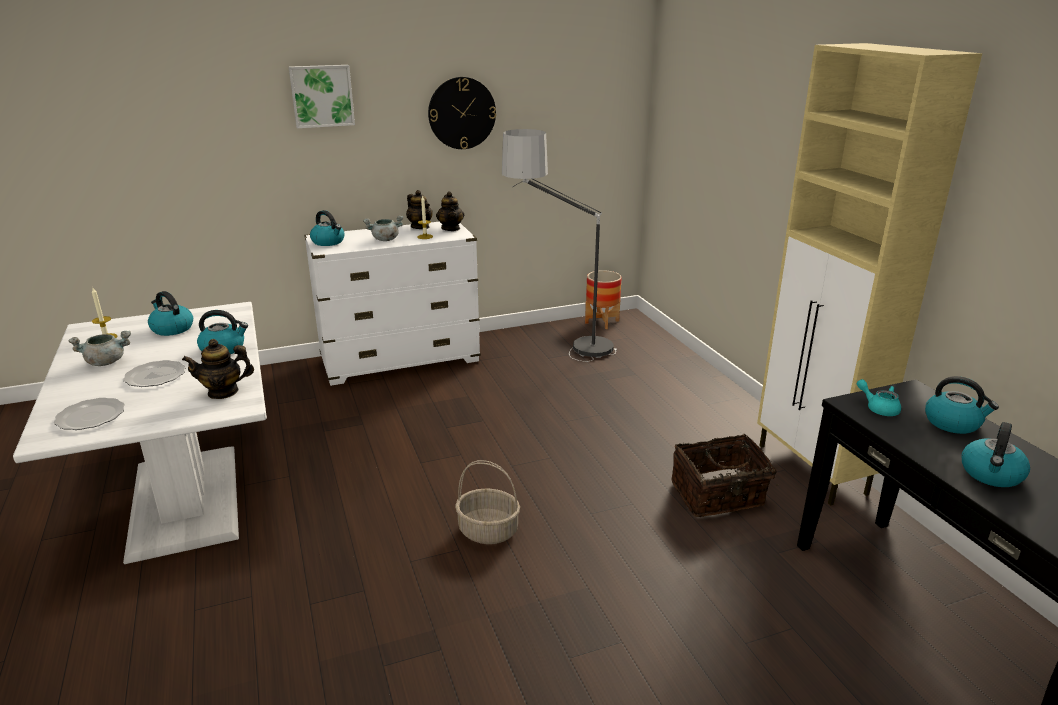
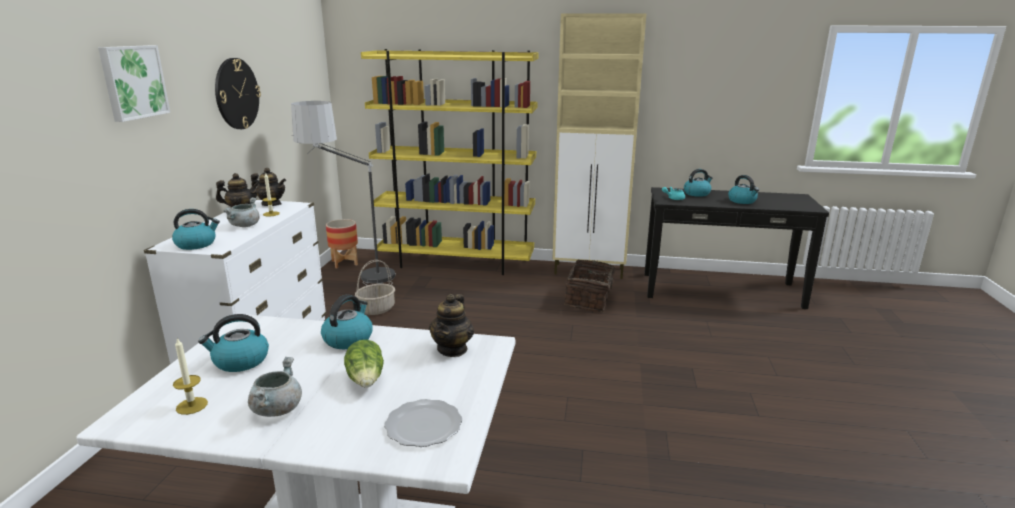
camera: 60 degrees left, 5 degrees down
plate [123,360,186,387] -> lettuce [344,340,384,388]
basket [455,460,520,544] -> basket moved to [355,260,395,315]
none -> yellow bookcase [361,49,539,275]

